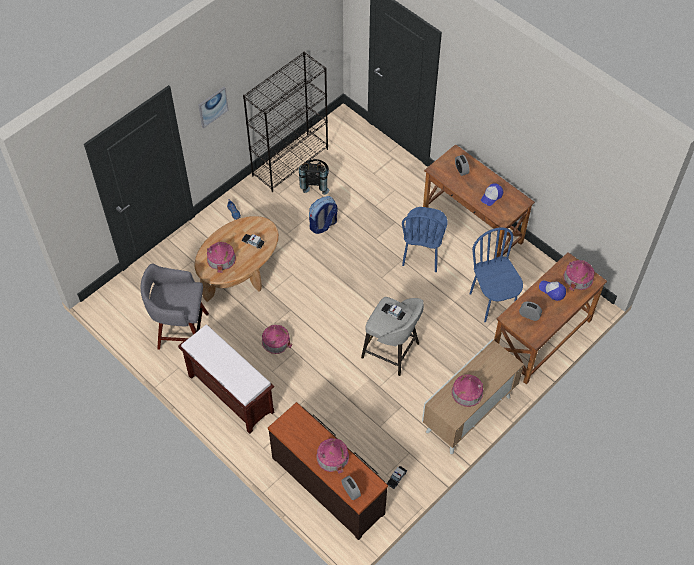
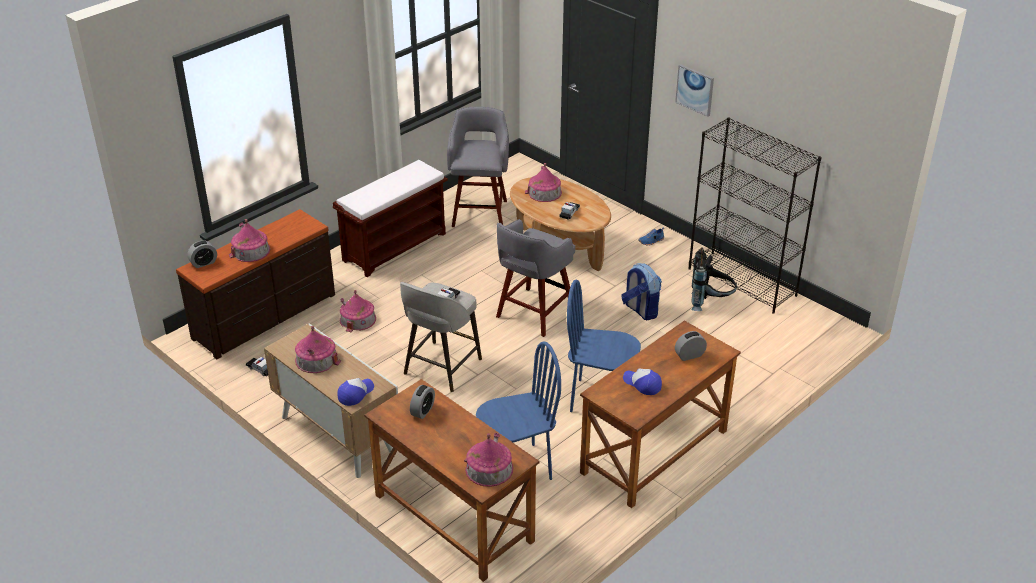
camera: 90 degrees right, 20 degrees down
toy house [262,325,292,354] -> toy house moved to [340,290,376,332]
cap [539,280,566,301] -> cap moved to [337,378,374,406]
none -> grey stool [496,219,575,337]

